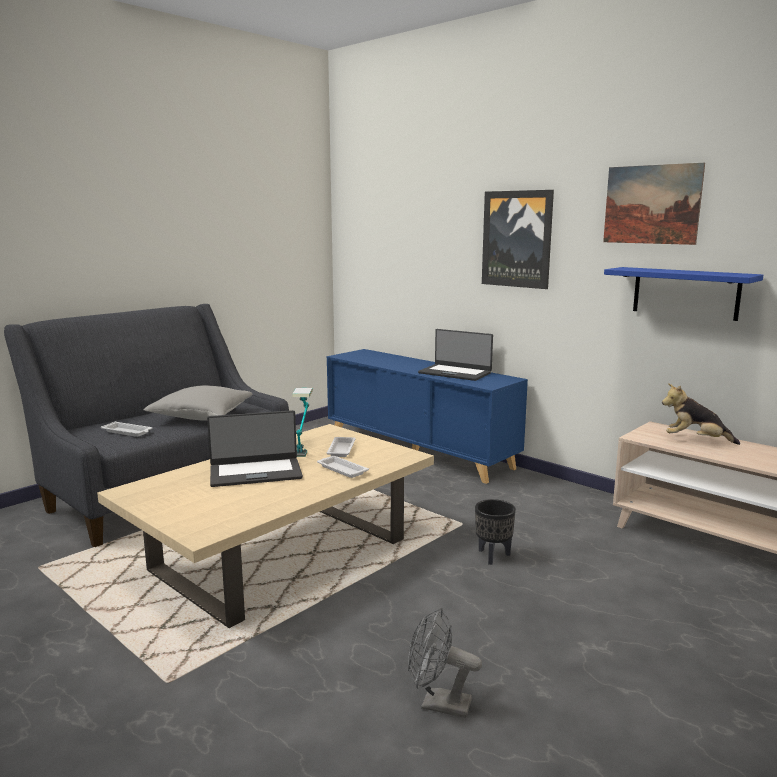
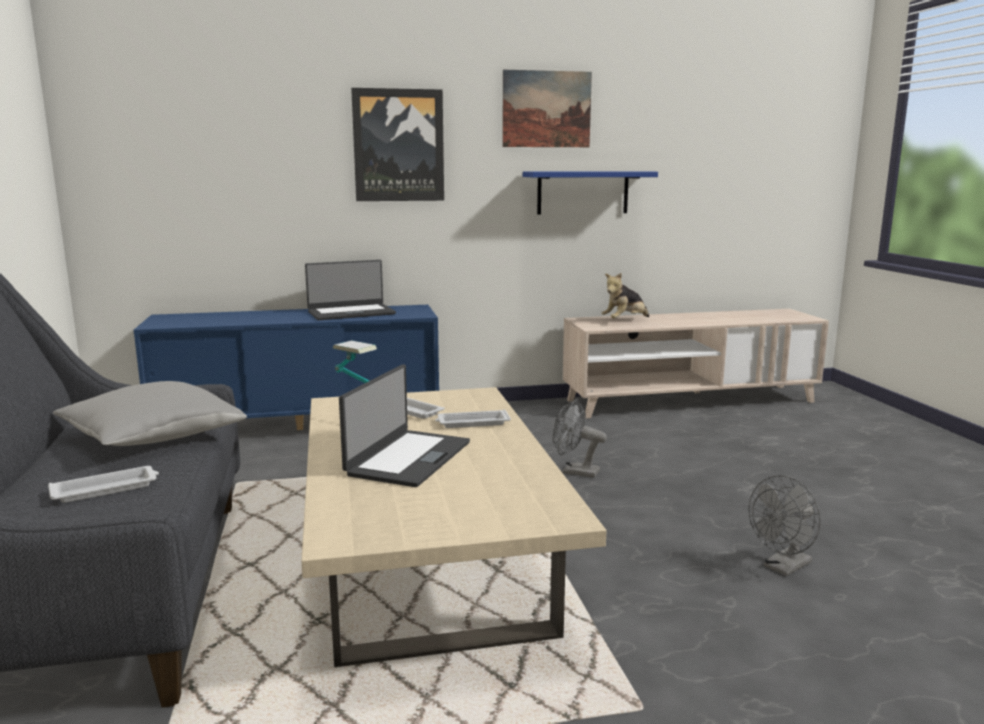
camera: 55 degrees left, 0 degrees up
black planter [475,499,516,565] -> grey fan [553,399,607,478]

